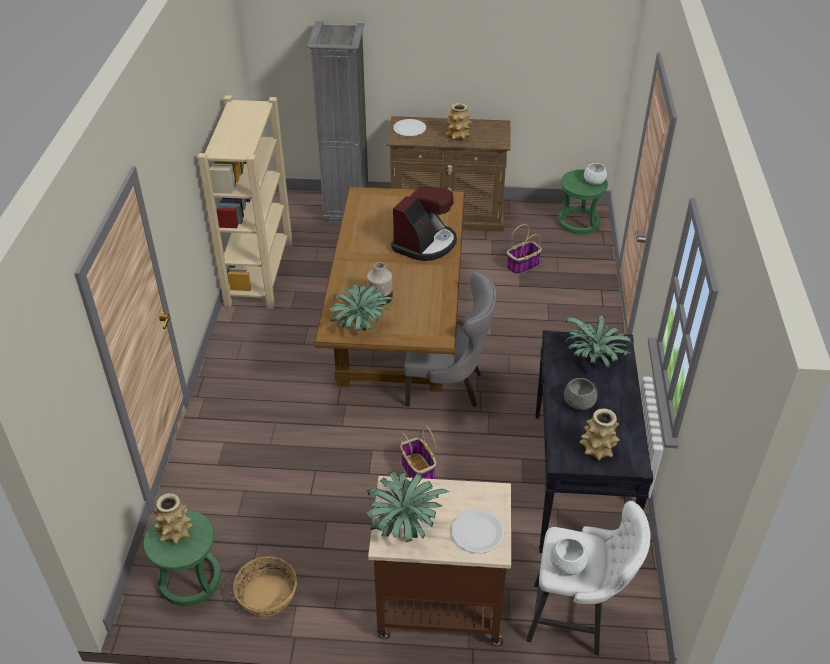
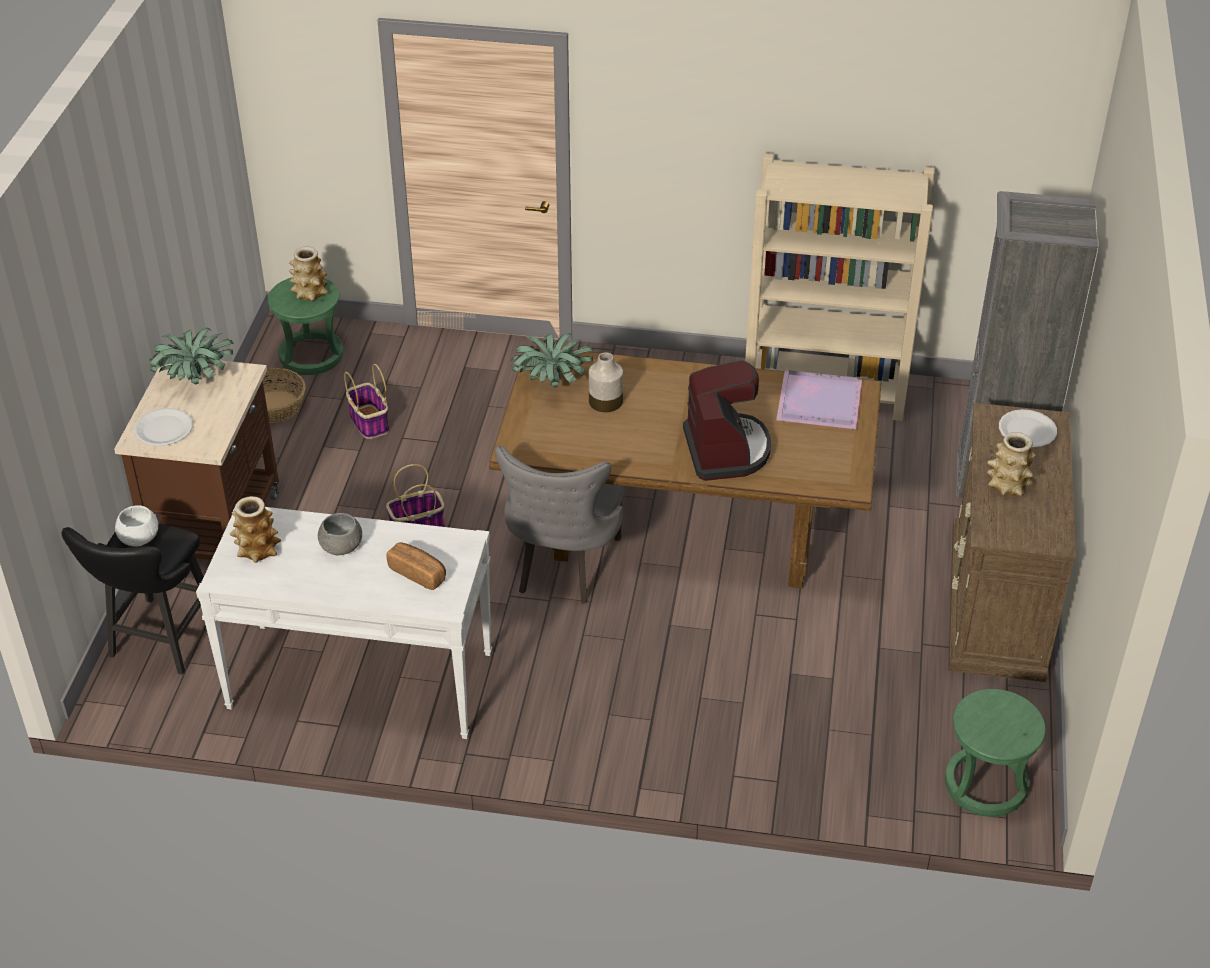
camera: 95 degrees right, 0 degrees up
coffee machine [391,186,457,261] -> coffee machine turned 135 degrees counterclockwise [683,360,771,481]
basket [506,224,542,275] -> basket moved to [344,364,389,439]
white stool [526,501,650,655] -> black stool [62,523,204,675]
black console table [535,330,653,553] -> white console table [196,507,492,739]
potted plant [565,315,631,368] -> bread [387,542,446,590]
white bowl [584,163,607,185] -> none
none -> purple tray [776,370,862,429]

